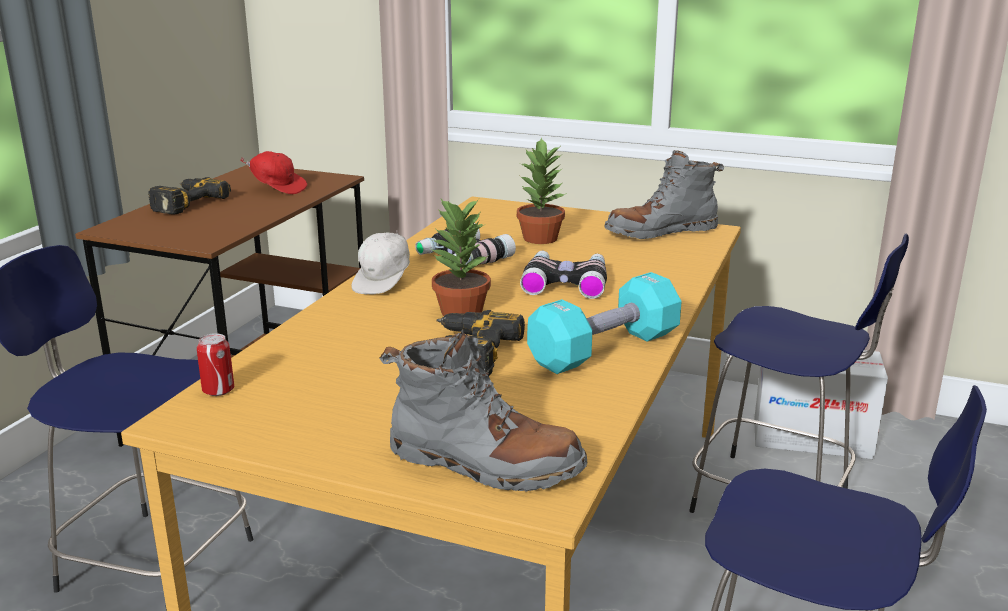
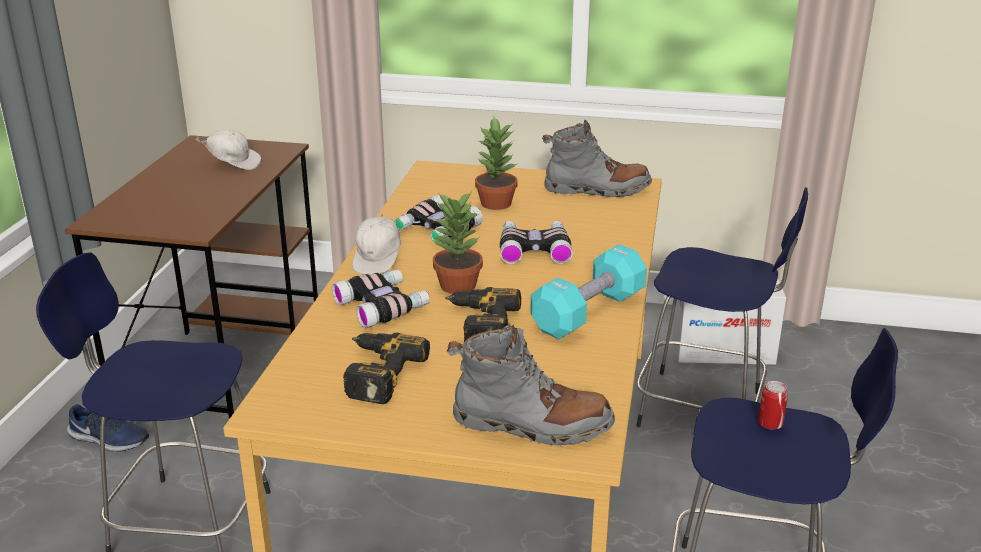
camera: 10 degrees left, 5 degrees up
power drill [148,177,231,215] -> power drill moved to [343,333,430,404]
can [197,333,234,396] -> can moved to [758,381,788,430]
red cap [240,151,307,194] -> white cap [195,130,261,170]
grey boot [604,150,724,239] -> grey boot turned 150 degrees counterclockwise [542,120,652,197]
none -> blue shoe [67,404,149,452]
none -> binoculars [332,269,430,329]

